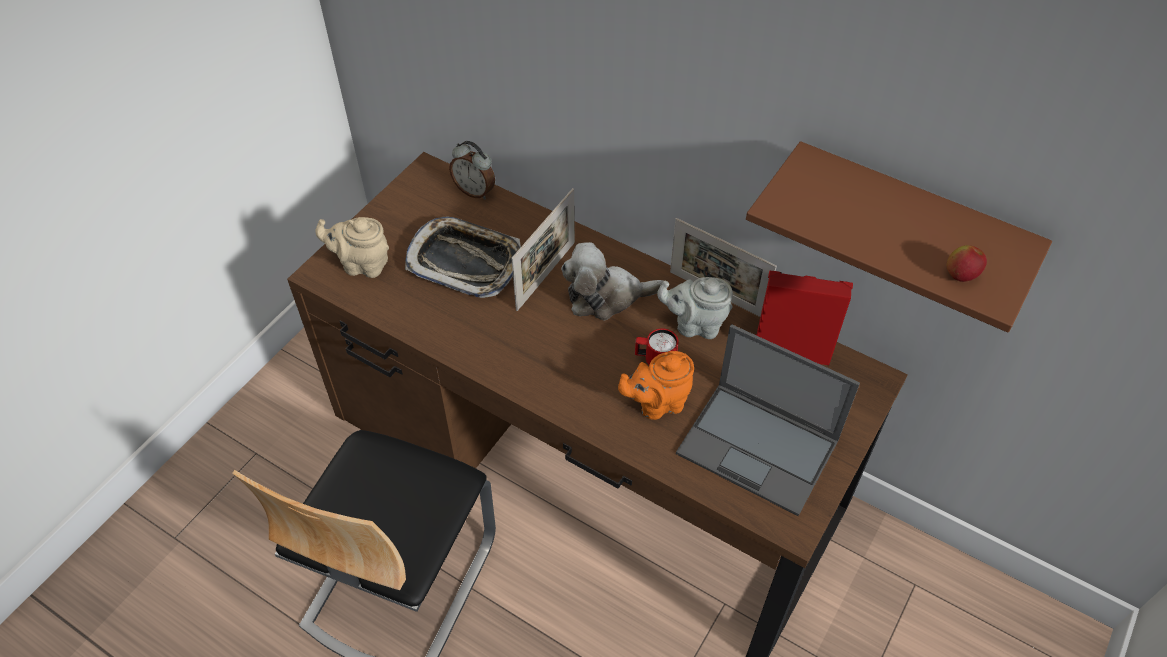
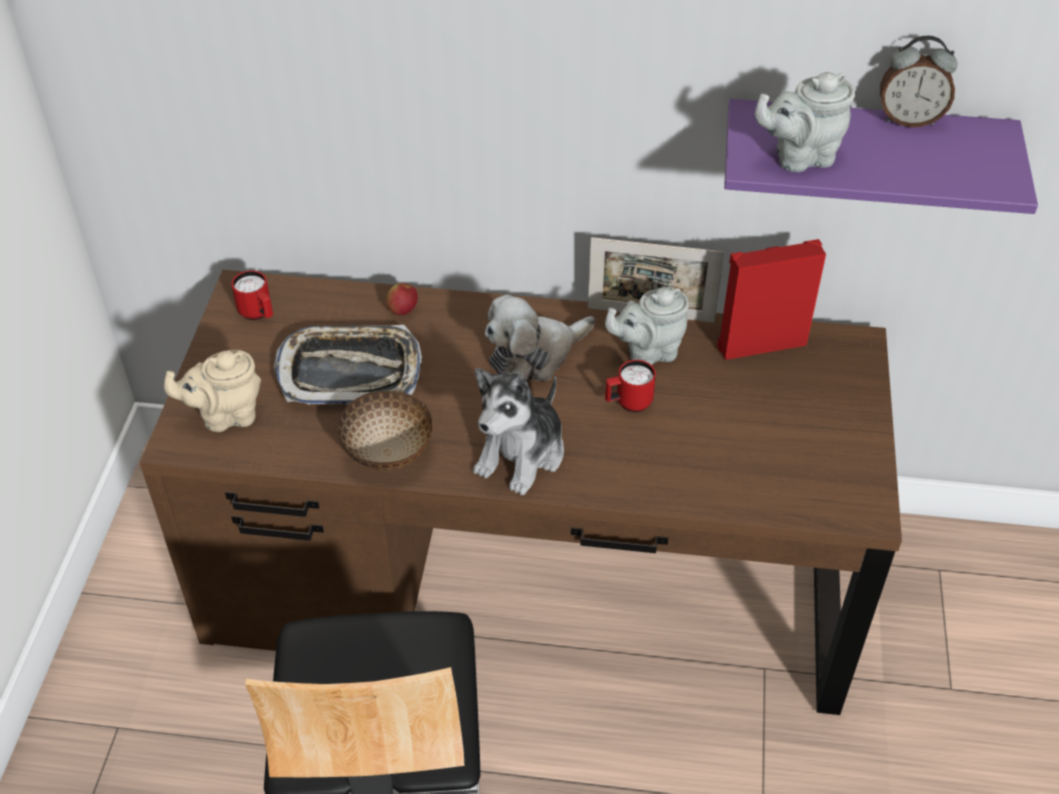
camera: 25 degrees left, 5 degrees down
alarm clock [449,141,495,199] -> alarm clock moved to [880,36,957,127]
picture frame [511,188,575,311] -> none
orange teapot [618,351,694,420] -> none
laptop [676,324,860,516] -> none
brown shelf [746,141,1052,333] -> purple shelf [724,99,1038,214]
apple [946,245,987,282] -> apple moved to [386,283,418,315]
none -> red mug [231,270,273,320]
none -> bowl [338,390,432,470]
none -> plush toy [473,368,564,495]
none -> grey teapot [755,72,855,172]

